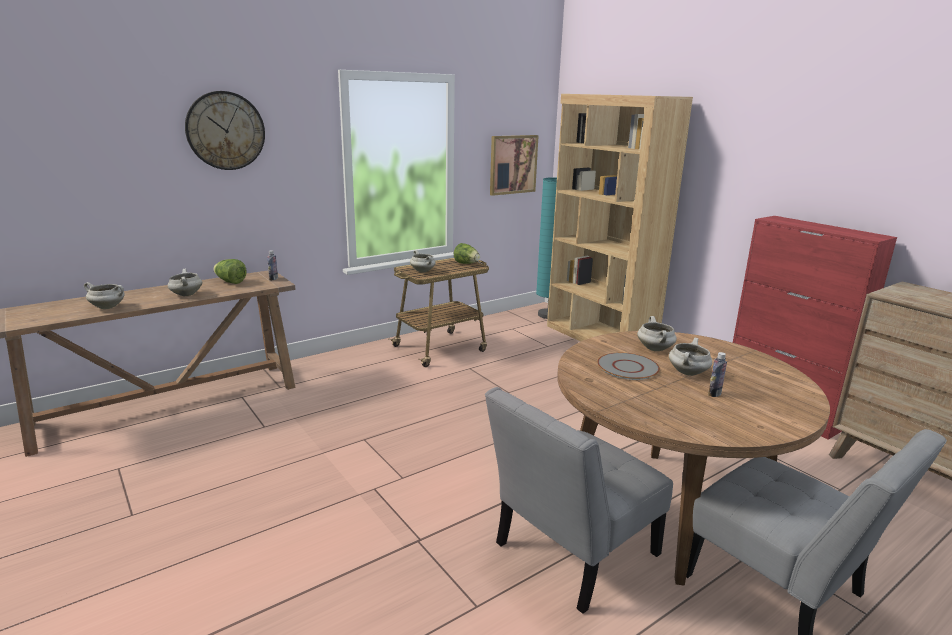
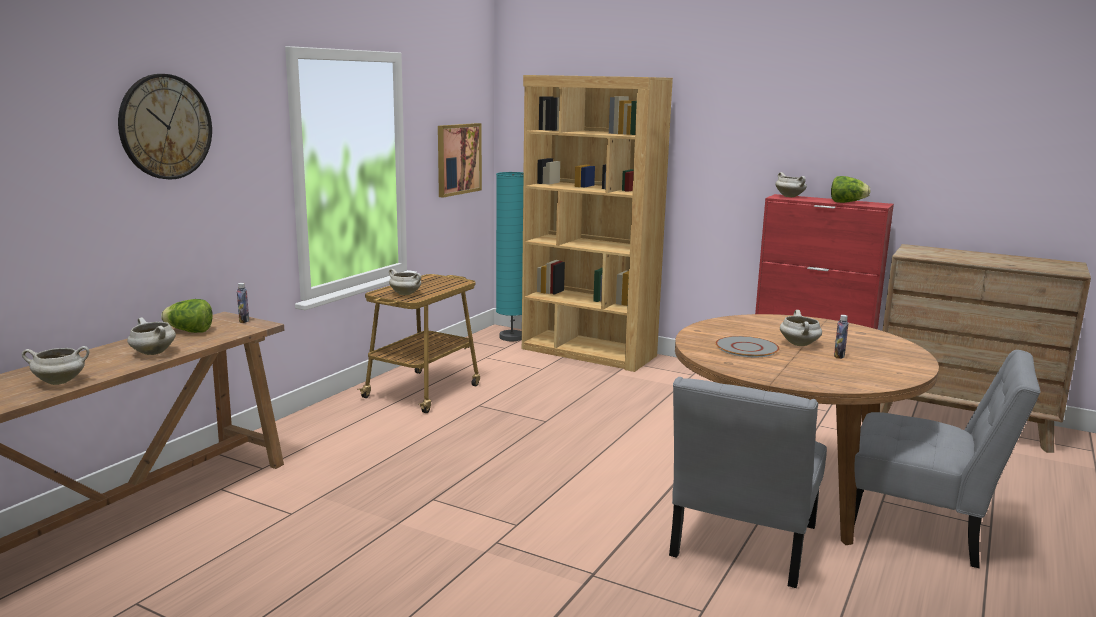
camera: 25 degrees left, 5 degrees down
lettuce [453,243,480,264] -> lettuce moved to [831,176,871,203]
white cooking pot [637,316,677,351] -> white cooking pot moved to [775,172,807,197]

